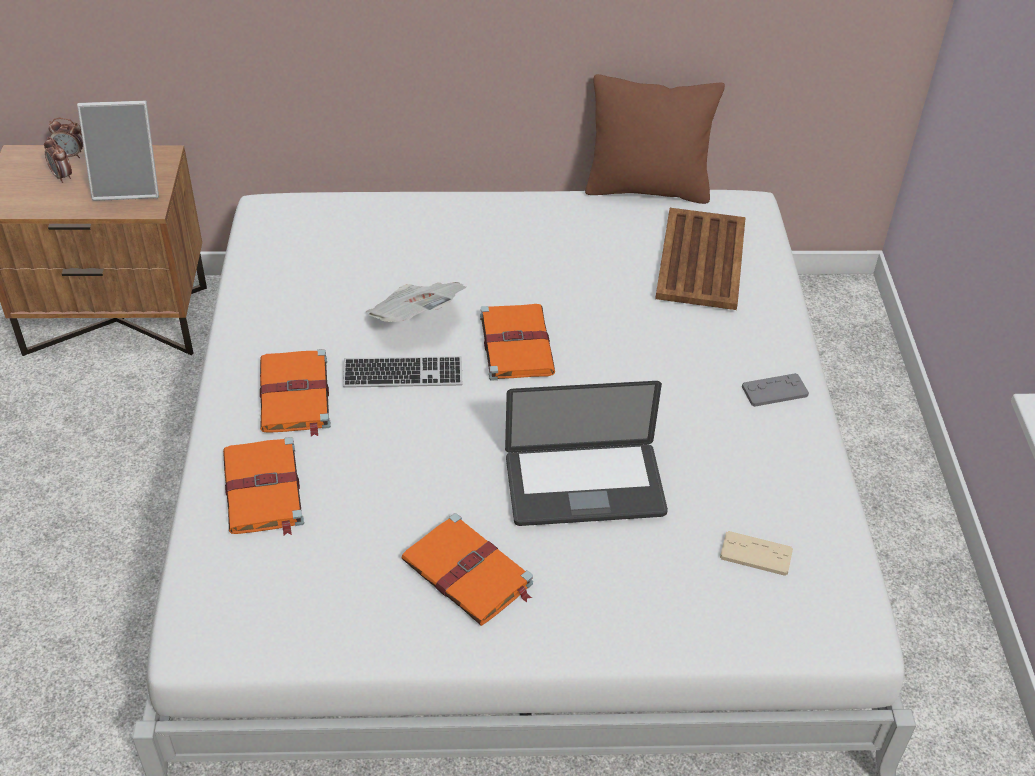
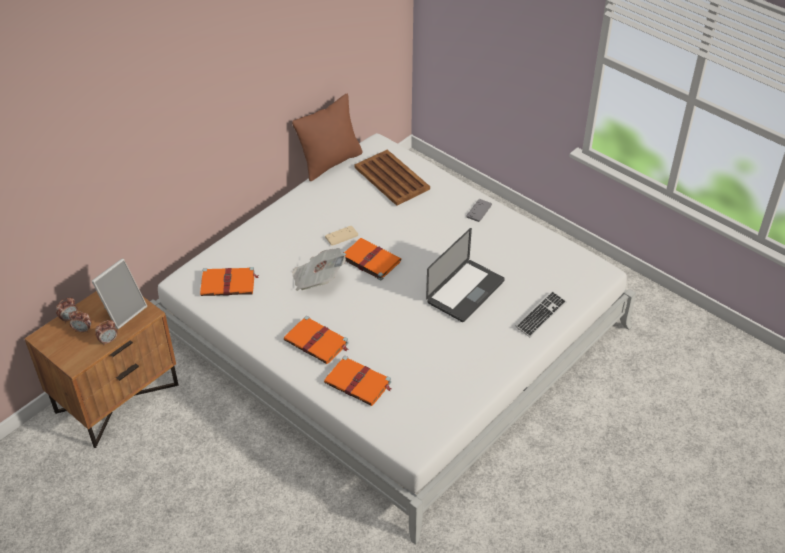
camera: 45 degrees left, 0 degrees up
keyboard [343,356,462,388] -> keyboard moved to [515,291,567,337]
orange book [401,513,533,626] -> orange book moved to [200,267,259,296]
beige game controller [720,531,793,576] -> beige game controller moved to [325,226,358,246]
none -> alarm clock [95,320,117,345]

